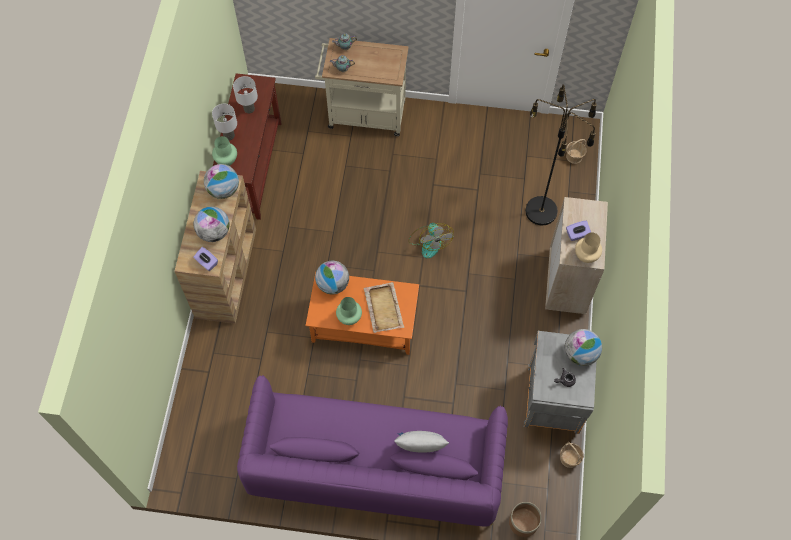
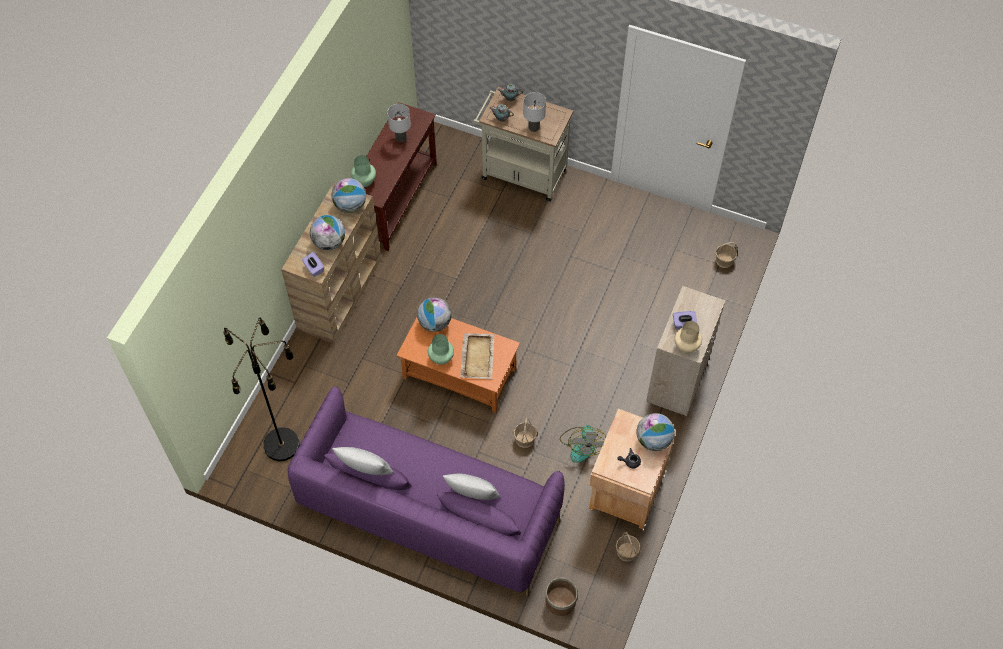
camera: 15 degrees right, 5 degrees down
white table lamp [212,104,237,140] -> white table lamp moved to [523,92,546,132]
fan [408,223,454,258] -> fan moved to [560,425,606,463]
grey cart [523,331,596,434] -> brown cart [589,409,676,531]
floor lamp [525,84,597,225] -> floor lamp moved to [224,318,299,461]
none -> grey pillow [332,447,394,475]
none -> basket [514,418,537,448]

